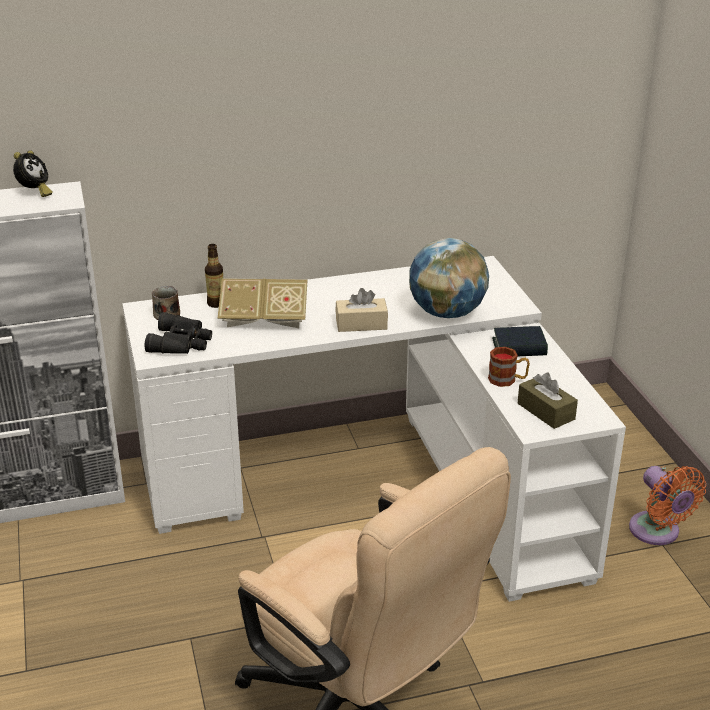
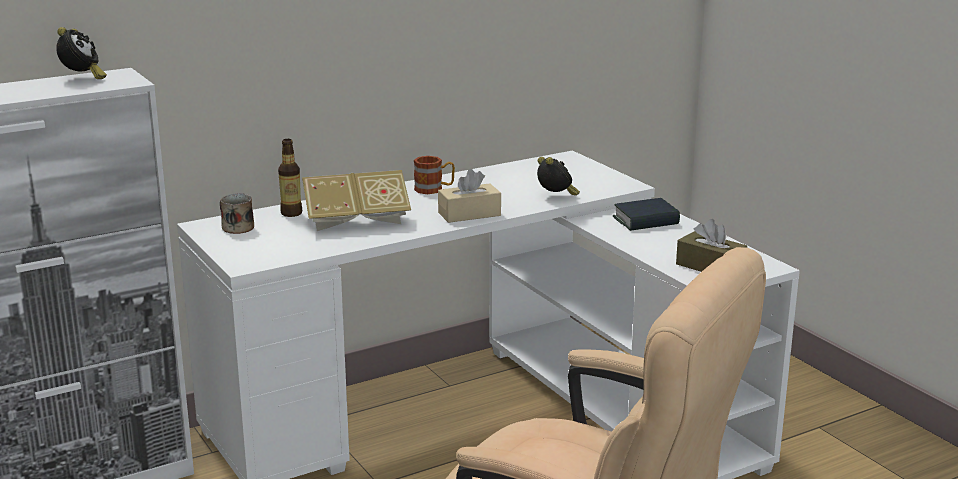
camera: 15 degrees left, 10 degrees down
black binoculars [144,312,212,354] -> none
globe [409,238,489,318] -> alarm clock [537,157,580,196]
mug [488,347,530,387] -> mug moved to [414,156,455,194]
orange fan [629,466,706,545] -> none

